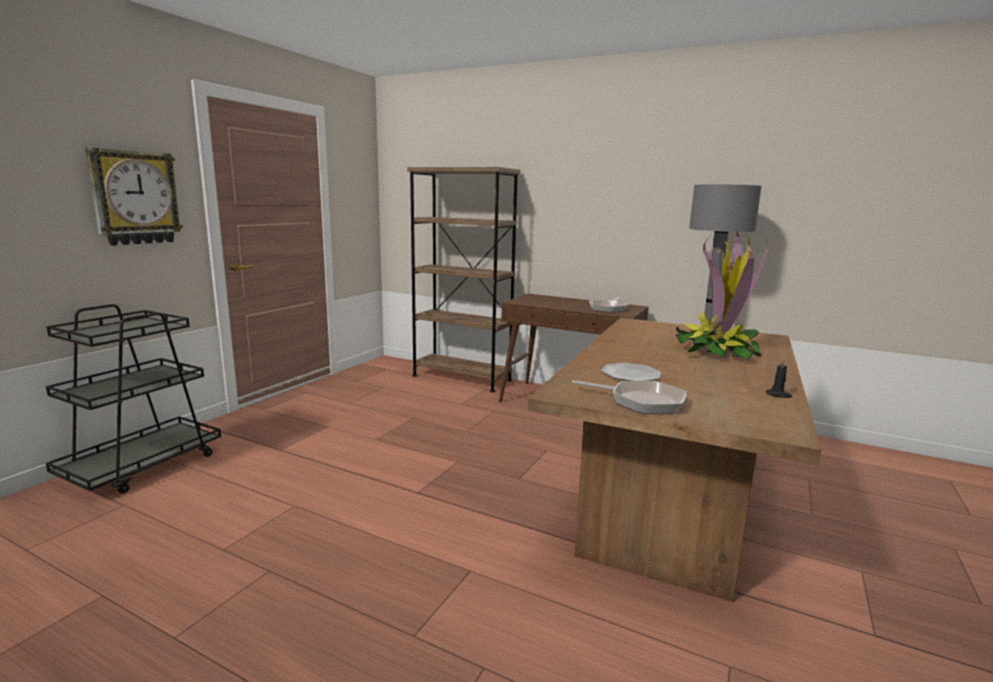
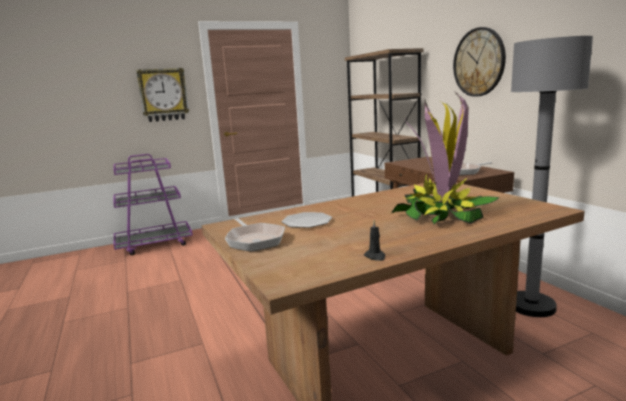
camera: 40 degrees right, 0 degrees up
black cart [46,304,221,494] -> purple cart [113,154,193,255]
none -> wall clock [453,27,506,97]

